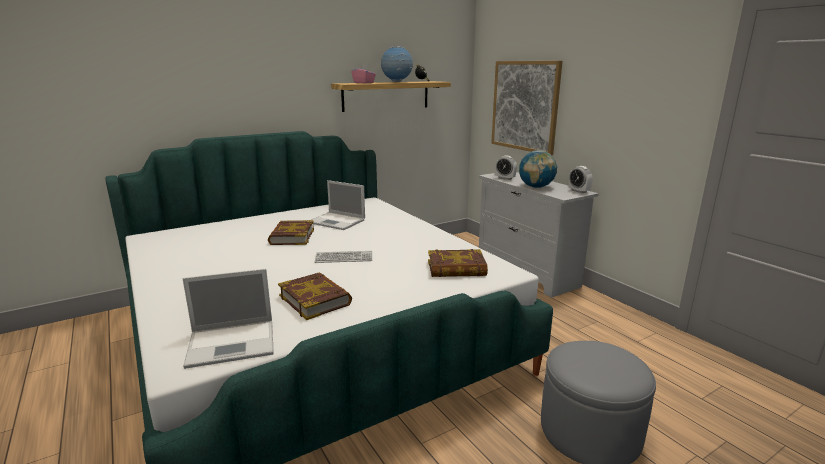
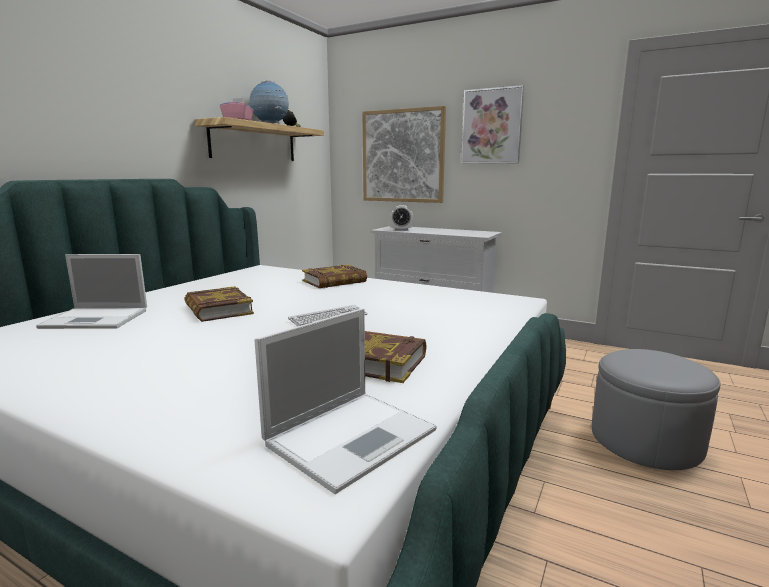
camera: 30 degrees left, 5 degrees down
laptop [311,180,365,230] -> laptop moved to [36,254,147,329]
book [428,249,488,277] -> book moved to [302,265,367,288]
globe [519,150,557,188] -> none
alarm clock [569,166,593,193] -> none
none -> picture [461,85,524,164]

